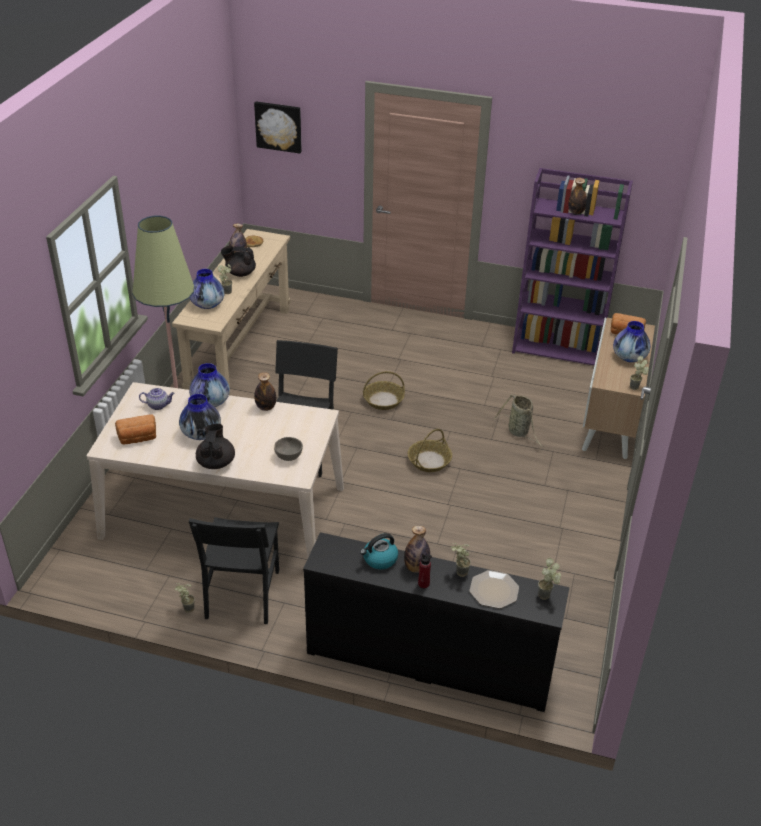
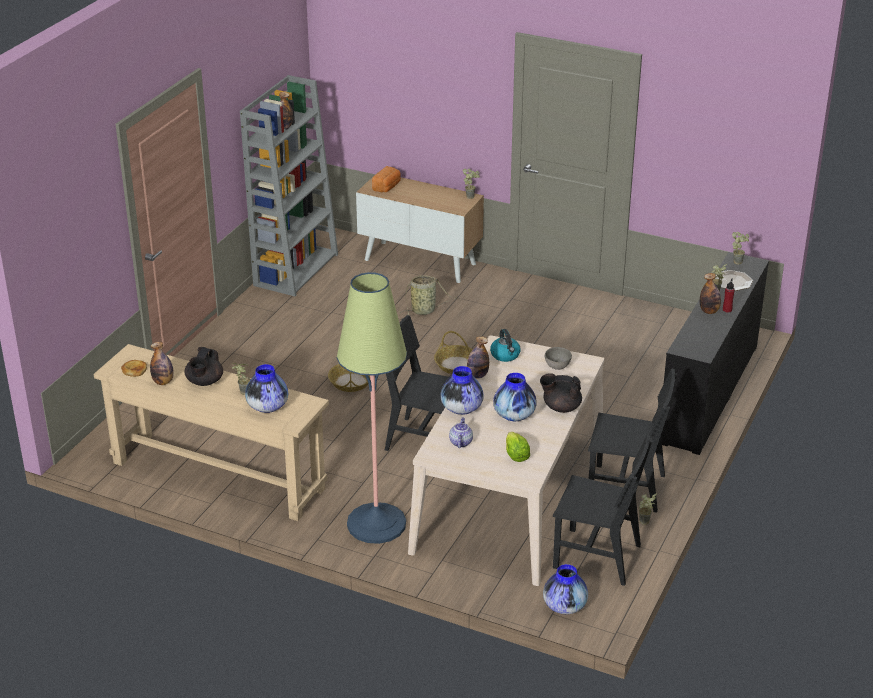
camera: 80 degrees left, 5 degrees down
bread [115,415,156,445] -> lettuce [506,432,530,462]
picture [254,101,302,154] -> none
kettle [360,533,398,569] -> kettle moved to [490,329,521,362]
purple bookcase [512,168,633,365] -> grey bookcase [240,75,338,296]
vase [613,321,650,362] -> vase moved to [543,564,588,614]
none -> black chair [553,435,653,586]

